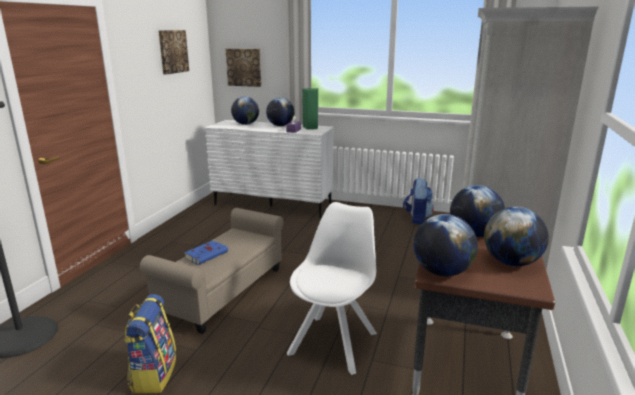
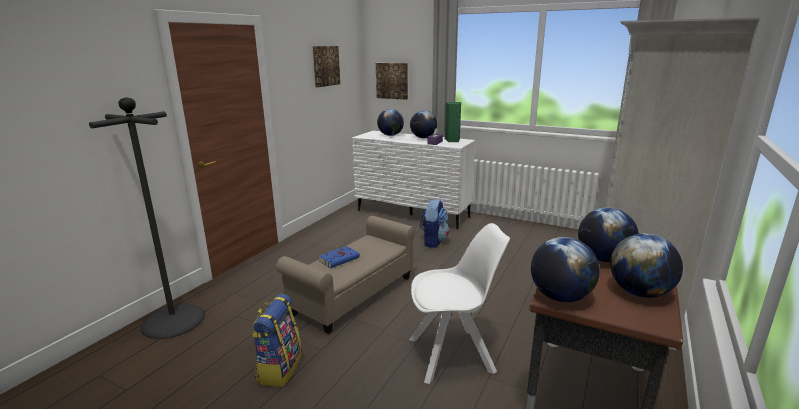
camera: 10 degrees right, 0 degrees up
white chair [287,202,377,375] -> white chair turned 45 degrees clockwise [409,223,510,384]
backpack [403,178,434,225] -> backpack moved to [420,199,450,248]

